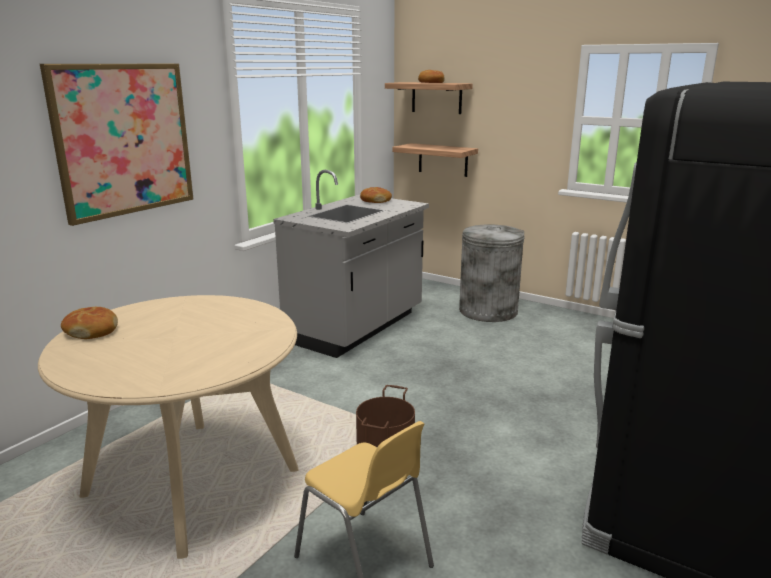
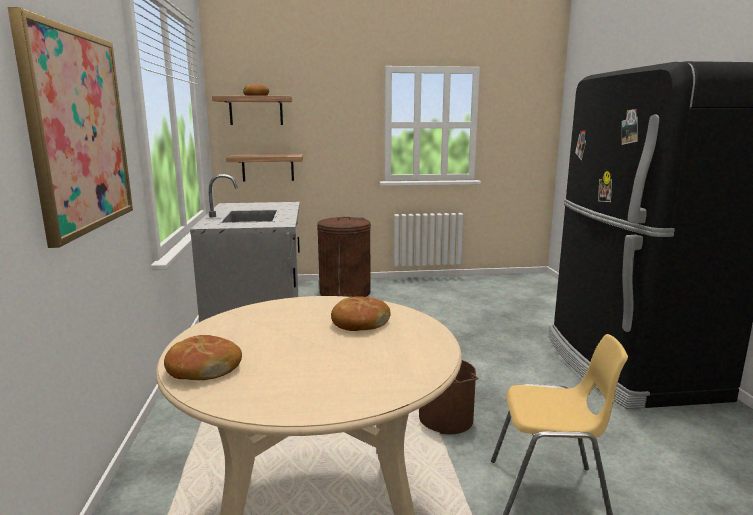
camera: 40 degrees left, 5 degrees down
bread [360,187,392,203] -> bread moved to [331,296,391,331]
grey trash can [459,224,525,322] -> brown trash can [317,217,371,297]

